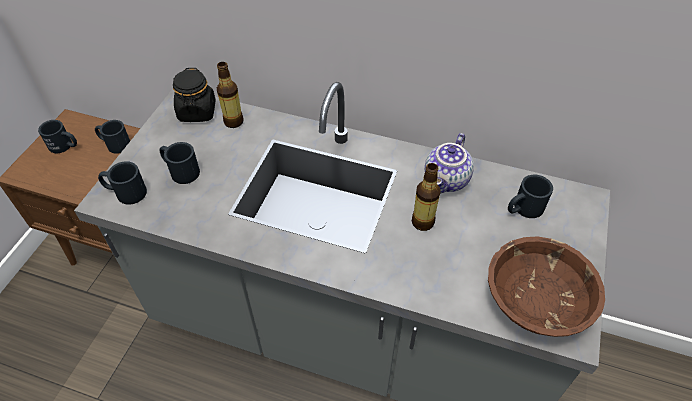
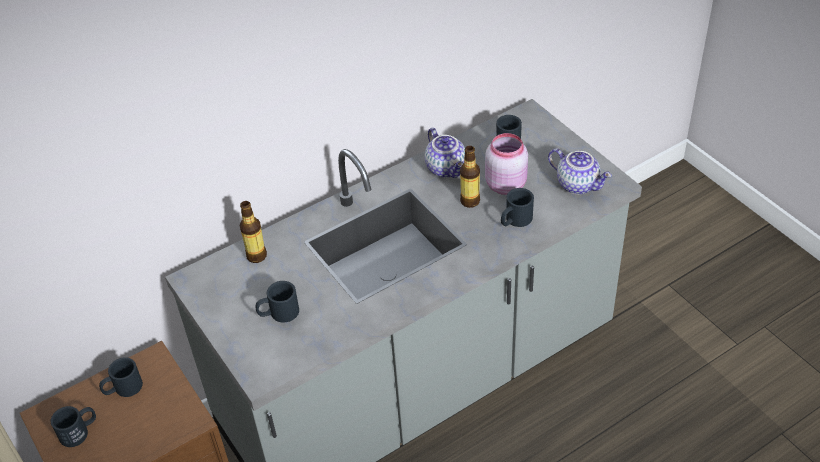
camera: 50 degrees left, 5 degrees down
black mug [98,161,147,205] -> black mug moved to [501,188,534,227]
black jar [173,68,216,122] -> none
brown bowl [488,236,605,337] -> teapot [548,148,612,194]
none -> pink jar [485,133,528,195]

